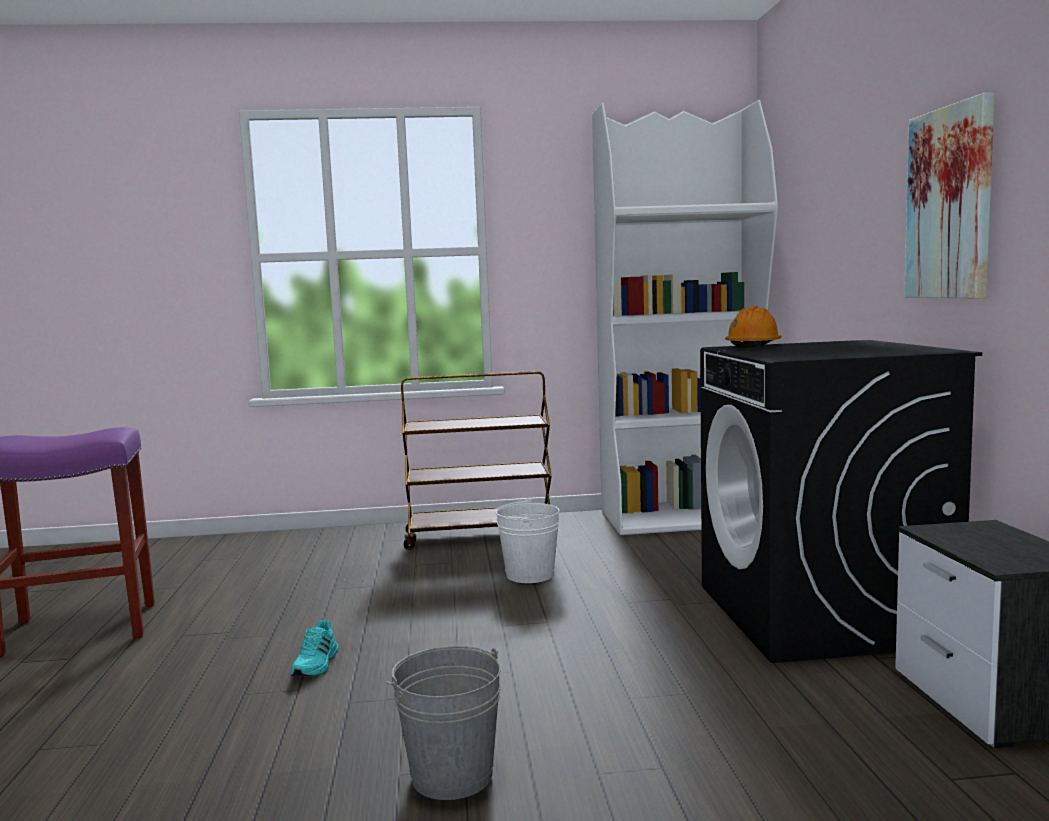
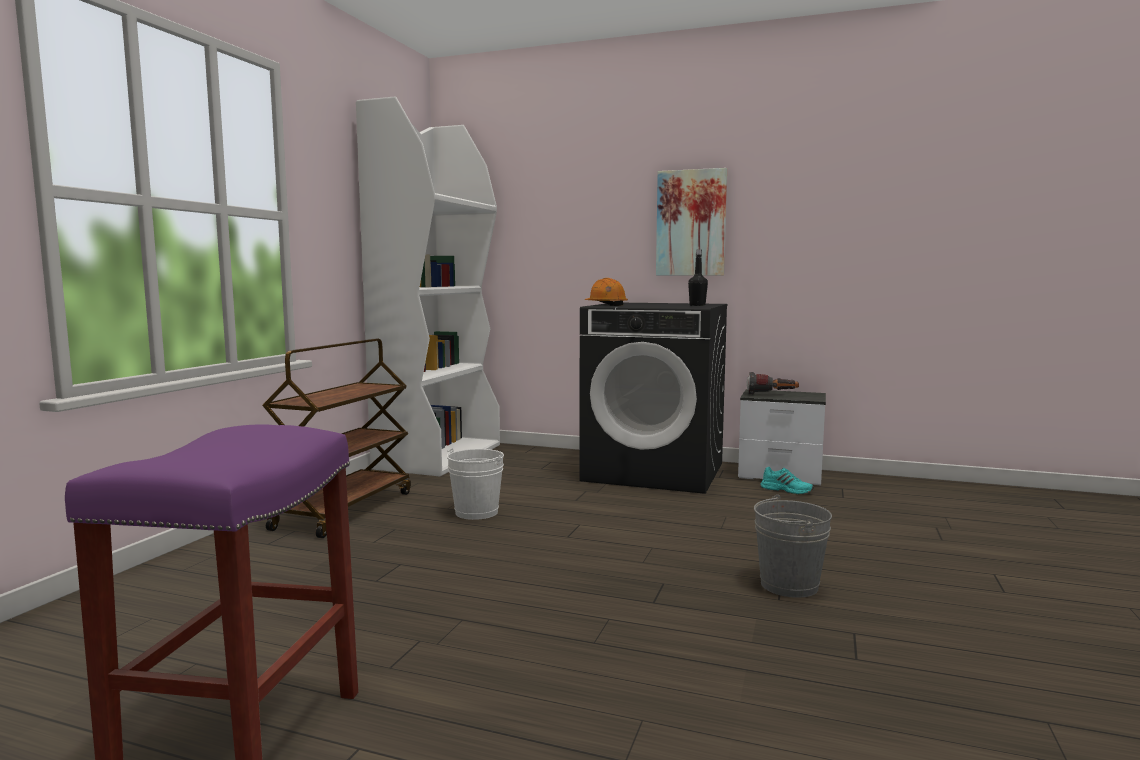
camera: 65 degrees left, 0 degrees up
turquoise shoe [291,620,338,677] -> turquoise shoe moved to [760,467,814,495]
none -> black bottle [688,249,708,306]
none -> flashlight [747,372,799,395]

